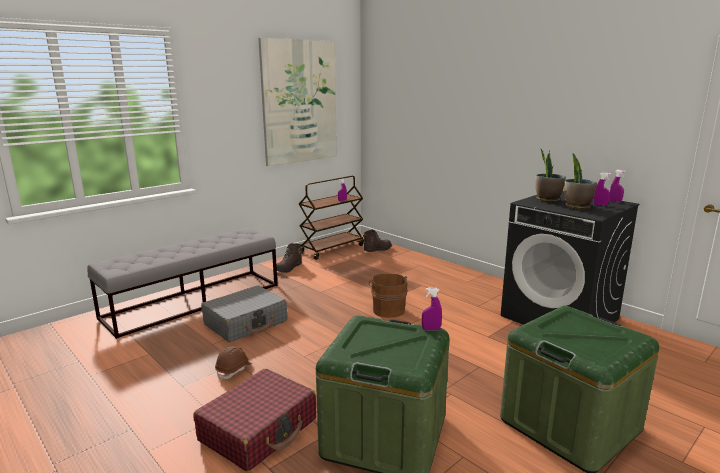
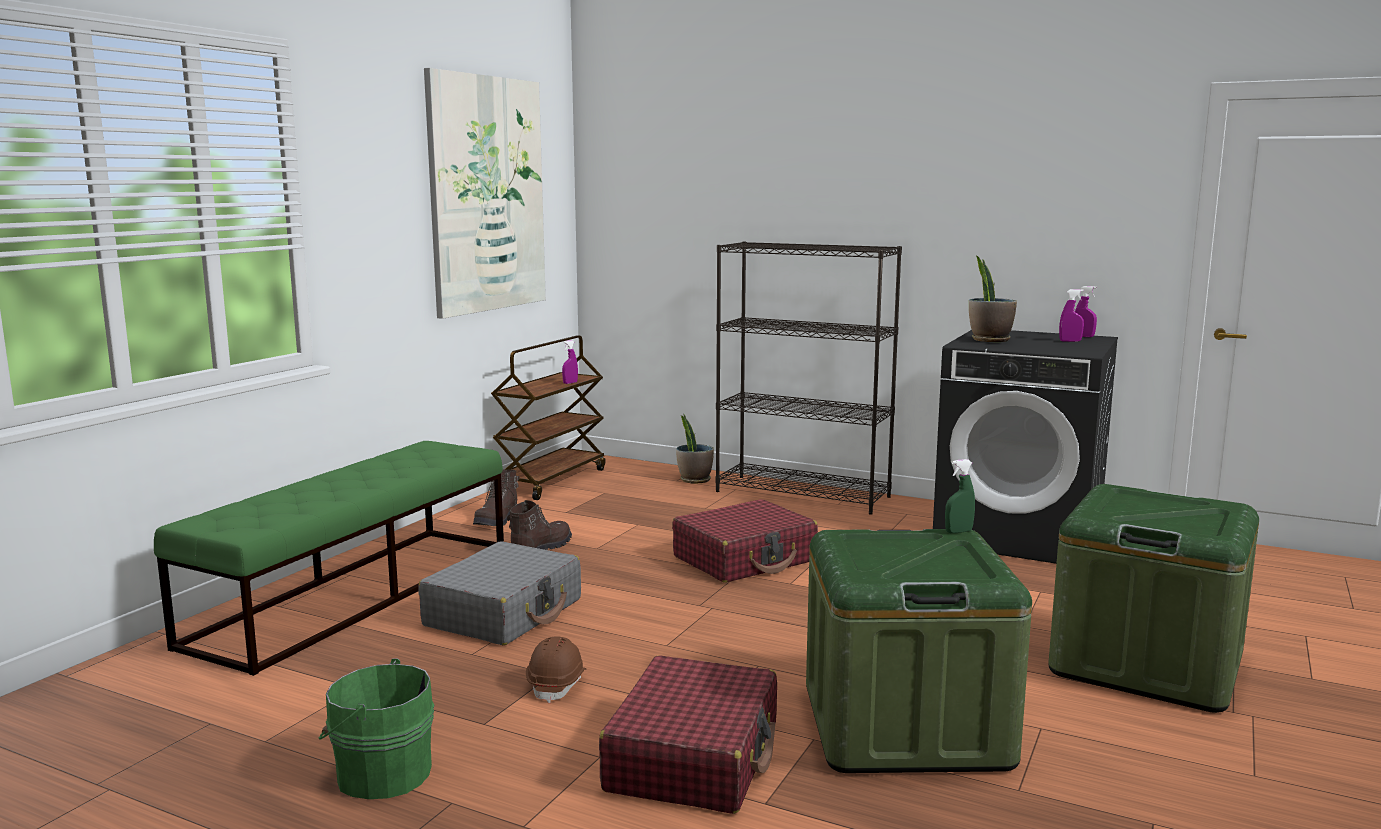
camera: 20 degrees left, 5 degrees down
grey bench [87,228,278,339] -> green bench [154,441,504,676]
brown boot [363,229,392,252] -> brown boot moved to [507,500,572,550]
brown bucket [369,273,408,318] -> red suitcase [672,499,818,583]
purple spray bottle [422,288,442,331] -> green spray bottle [945,459,975,533]
potted plant [564,153,597,209] -> potted plant moved to [676,415,714,484]
none -> green bucket [319,658,434,799]
none -> black bookcase [715,241,902,514]

